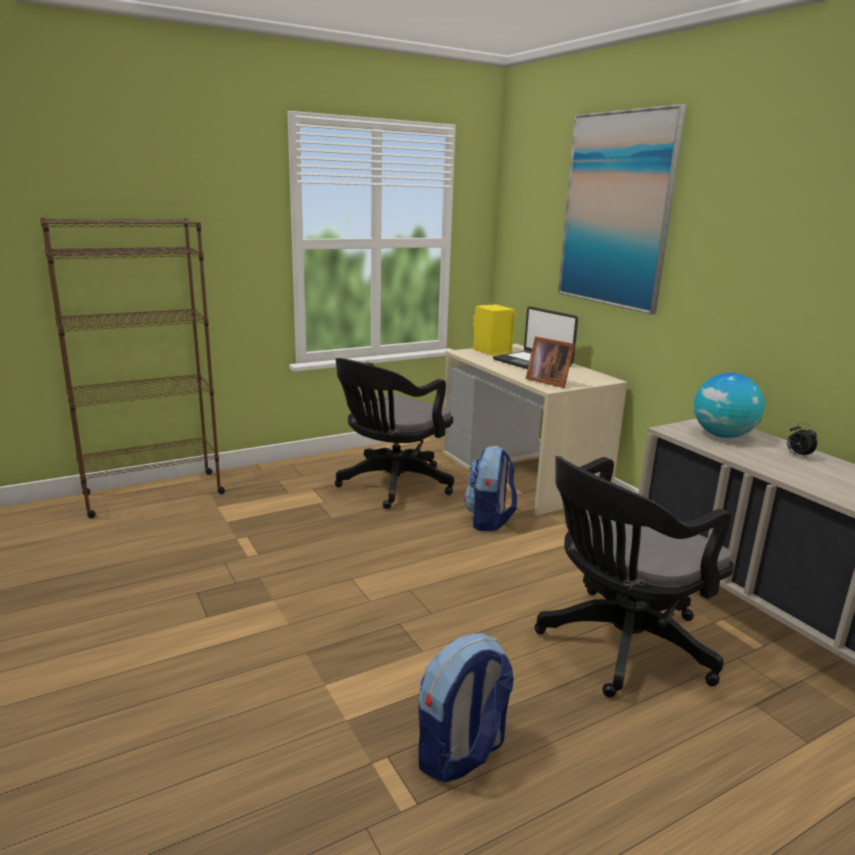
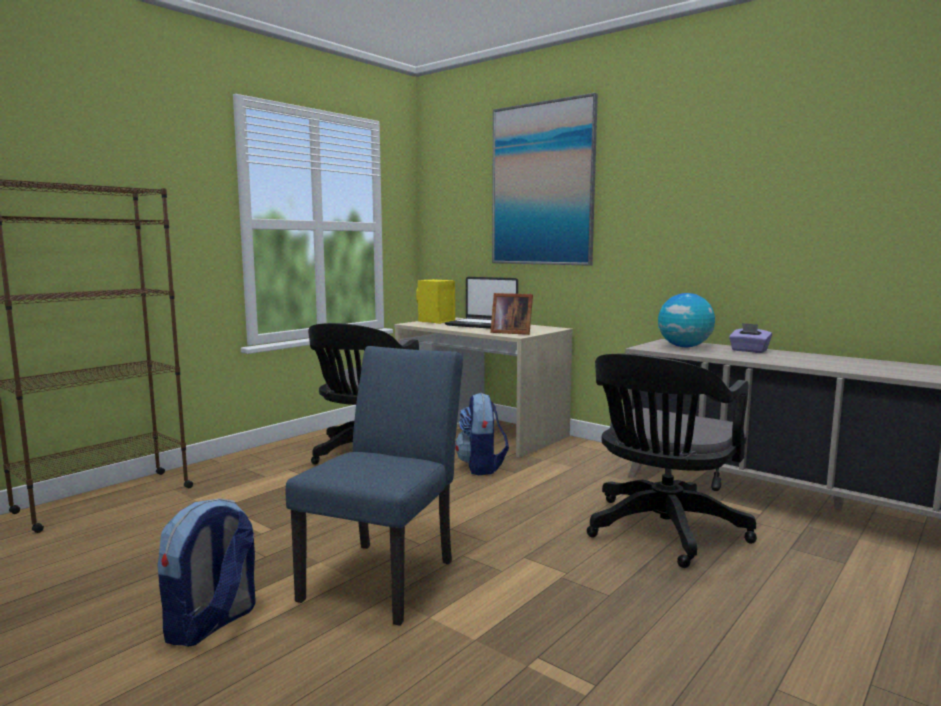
camera: 20 degrees left, 10 degrees down
backpack [418,633,514,783] -> backpack moved to [158,498,256,647]
alarm clock [787,423,817,459] -> purple tissue box [729,323,772,353]
none -> blue chair [286,346,463,626]

